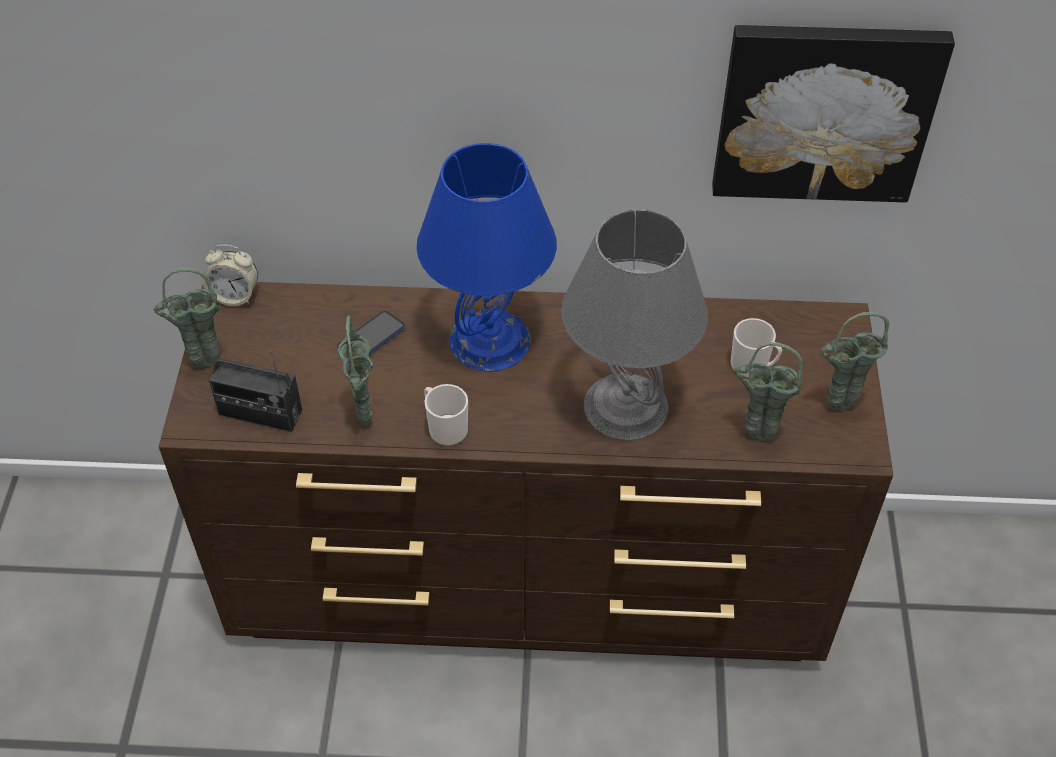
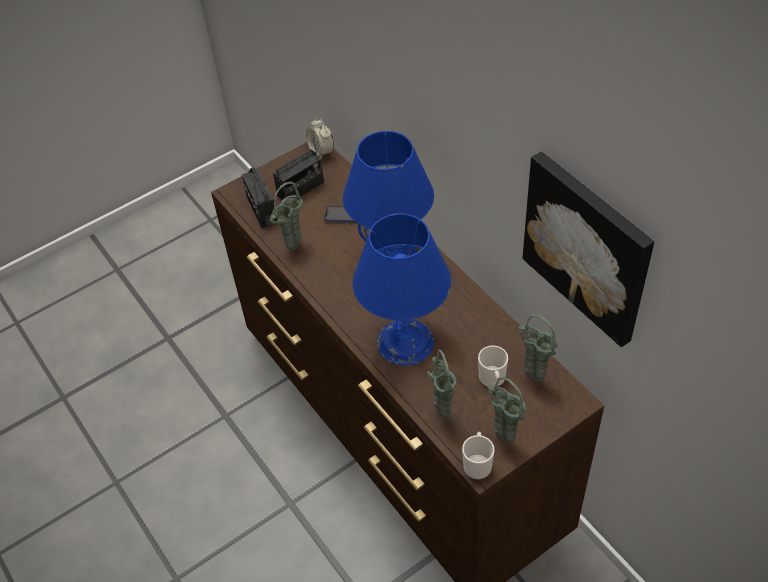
camera: 55 degrees right, 0 degrees up
green vase [154,268,221,368] -> green vase moved to [518,315,558,381]
mug [424,384,468,446] -> mug moved to [462,432,495,480]
grey table lamp [561,209,708,440] -> blue table lamp [353,213,451,366]
none -> radio [273,130,324,200]

